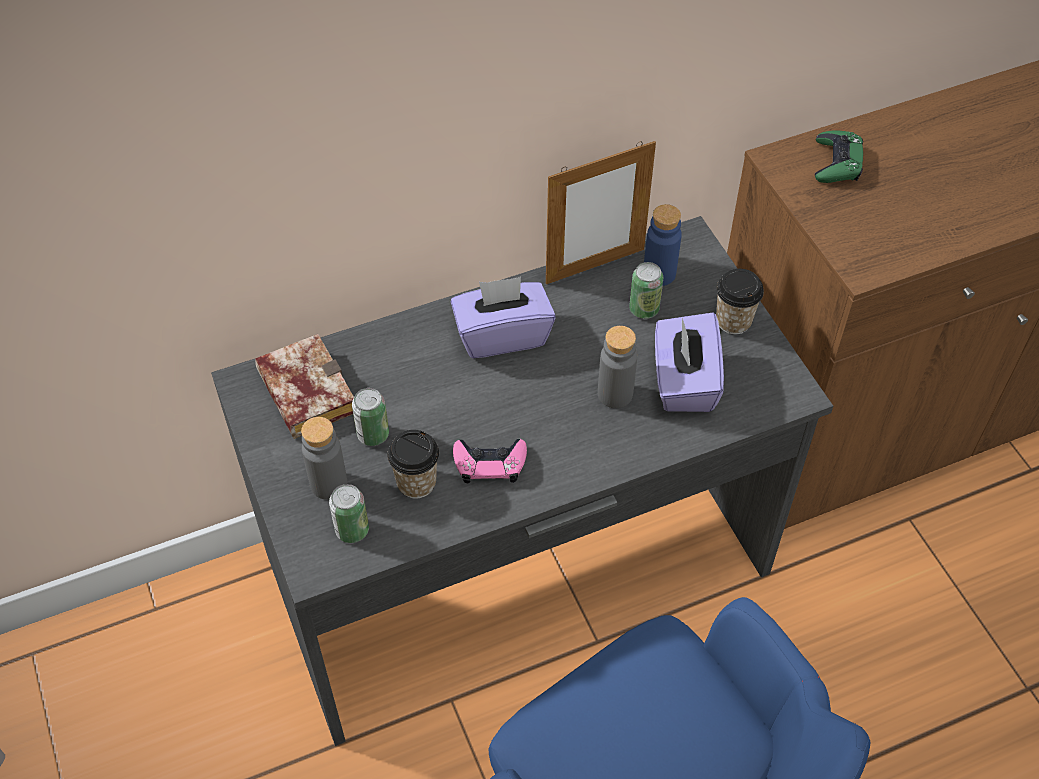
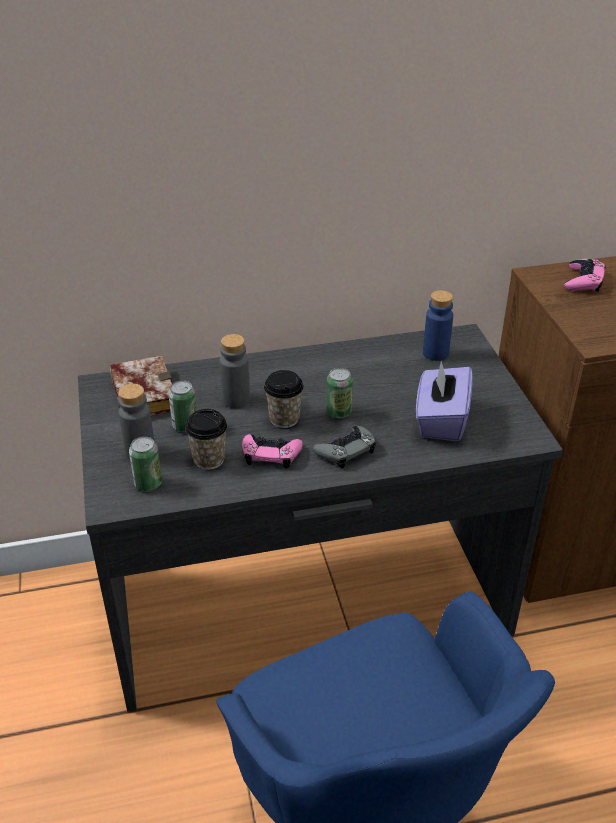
camera: 10 degrees right, 15 degrees down
purple tissue box [451,277,556,358] -> none
picture frame [546,141,656,284] -> none
grey bottle [598,326,637,408] -> grey bottle moved to [220,334,250,408]
can [629,262,663,319] -> can moved to [326,368,353,418]
cup [716,269,764,335] -> cup moved to [264,370,304,428]
green game controller [815,130,863,183] -> pink game controller [564,259,606,292]
none -> grey game controller [313,426,376,468]

